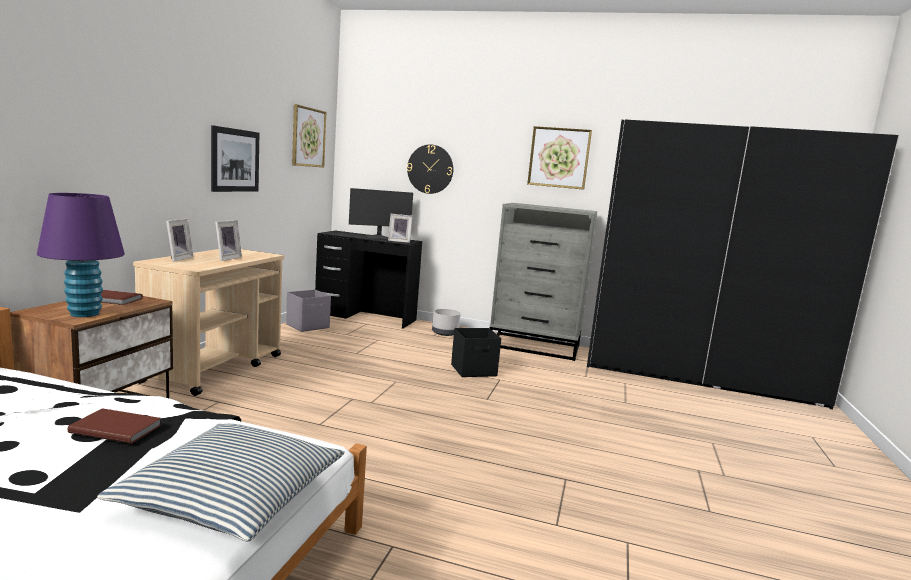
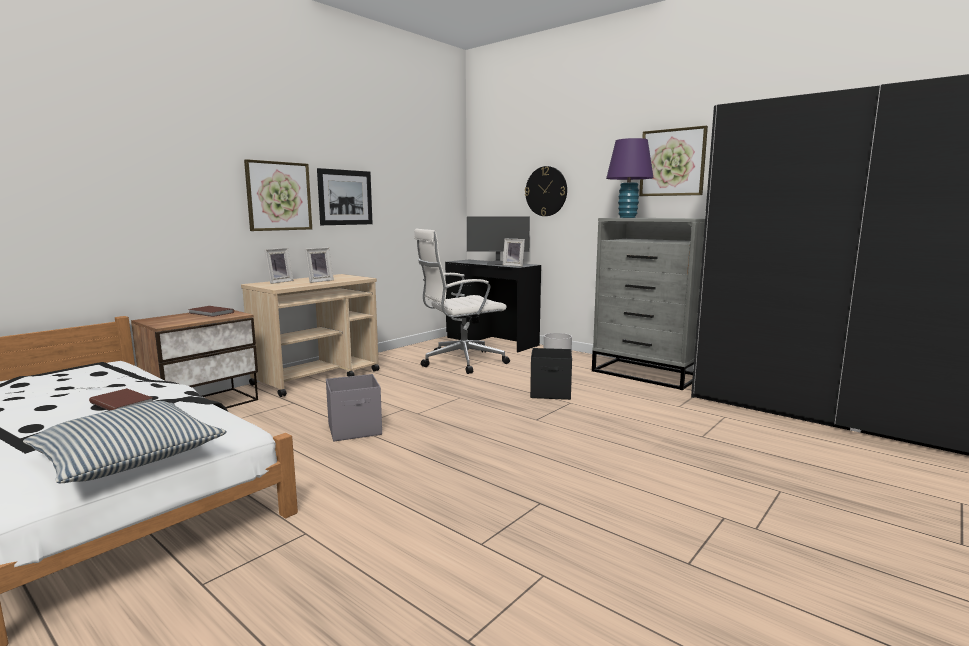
camera: 25 degrees right, 0 degrees up
purple table lamp [37,193,125,317] -> purple table lamp moved to [606,138,654,218]
grey storage box [286,290,331,332] -> grey storage box moved to [326,374,382,442]
picture [292,104,326,167] -> picture moved to [244,159,312,231]
none -> white office chair [414,229,510,374]

